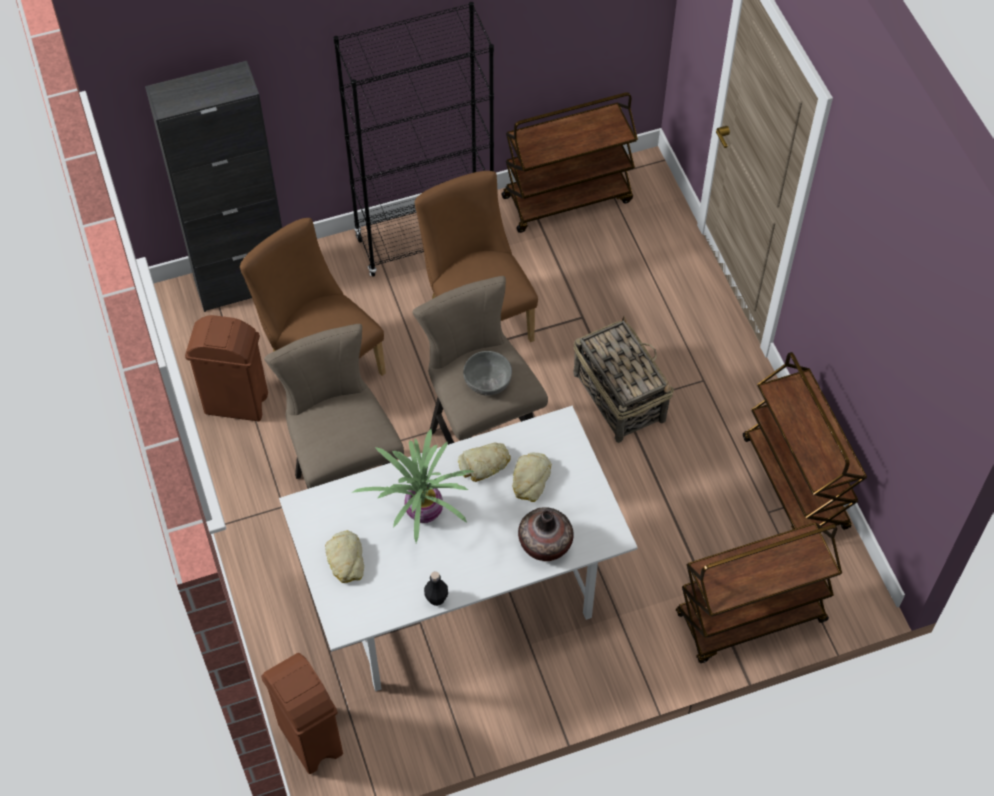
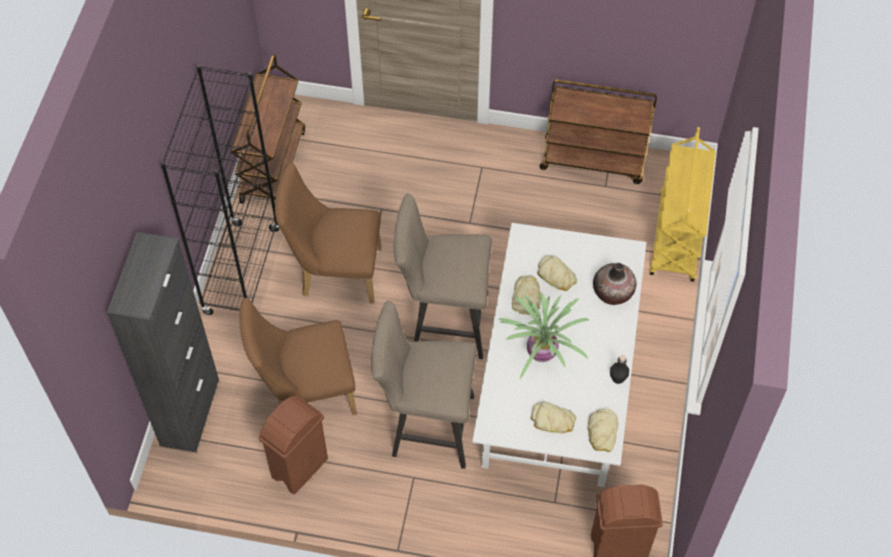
camera: 60 degrees left, 0 degrees up
grey bowl [463,351,512,396] -> none
basket [573,316,674,443] -> none
brown cart [676,522,842,663] -> yellow cart [650,127,716,282]
none -> bread [588,409,618,452]

